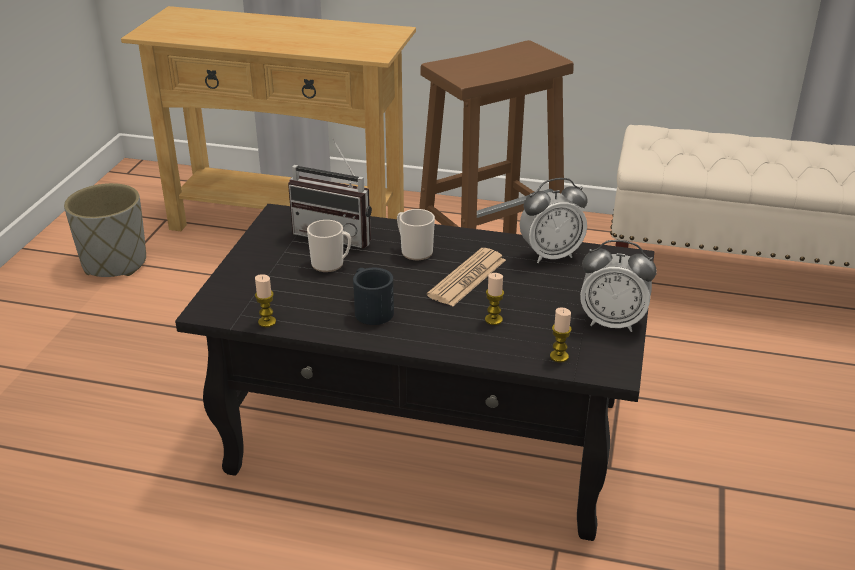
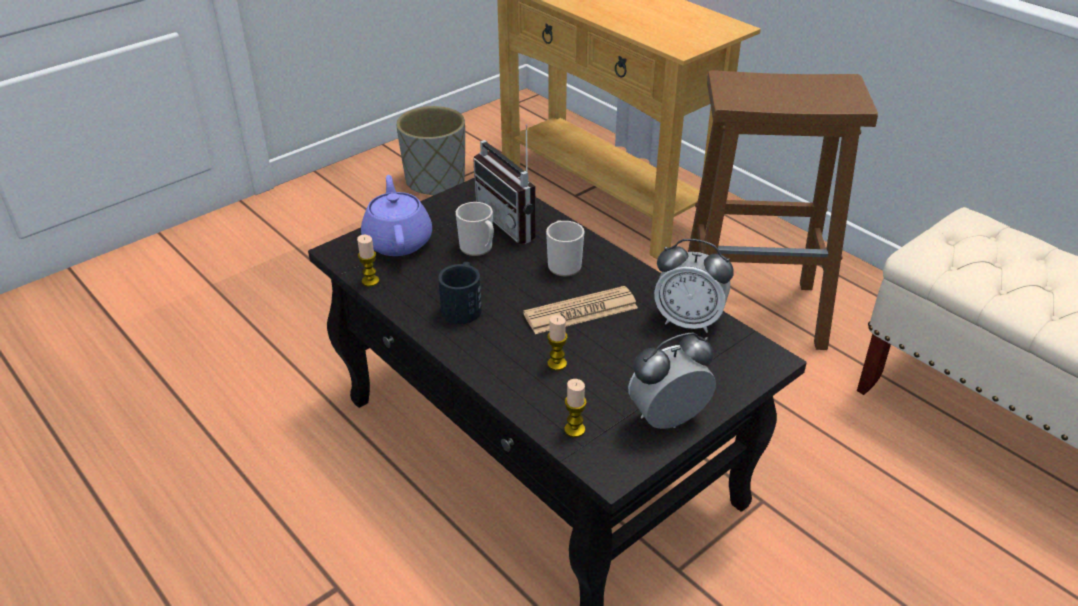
camera: 35 degrees right, 5 degrees up
alarm clock [580,240,657,332] -> alarm clock turned 105 degrees clockwise [628,333,716,429]
none -> purple teapot [361,175,432,256]

